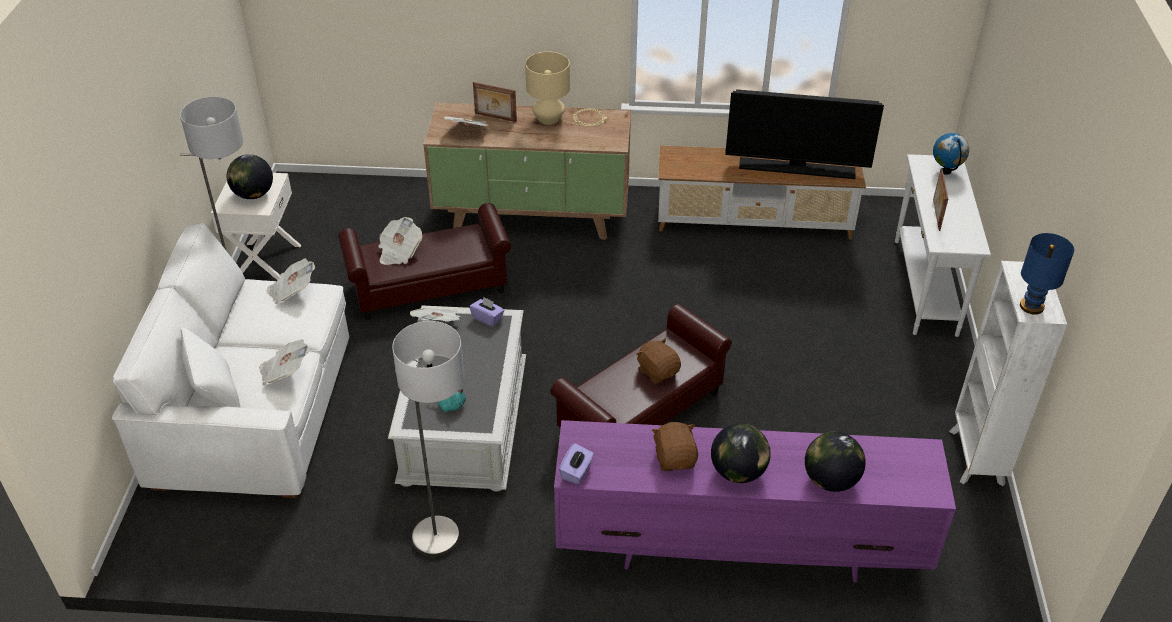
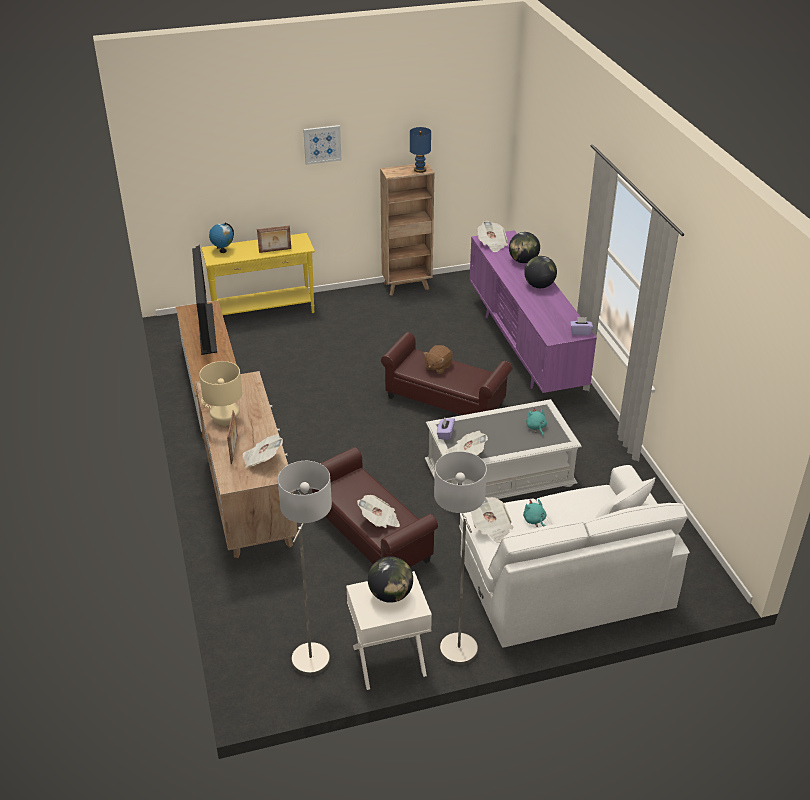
camera: 110 degrees left, 5 degrees down
newspaper [259,339,309,385] -> newspaper moved to [477,221,508,252]
grey floor lamp [392,321,464,557] -> grey floor lamp moved to [278,461,332,676]
brown plush toy [652,422,698,471] -> none
white console table [895,154,991,337] -> yellow console table [201,233,315,315]
white bookcase [949,261,1067,486] -> brown bookcase [380,163,434,296]
none -> picture [303,125,341,165]
none -> turquoise plush toy [523,499,547,527]

